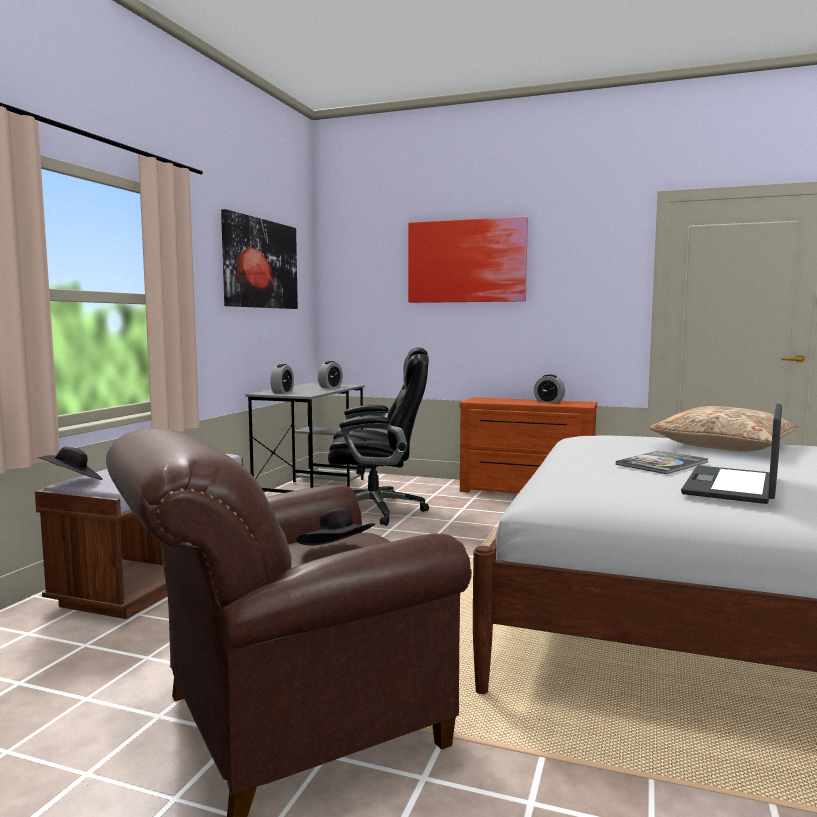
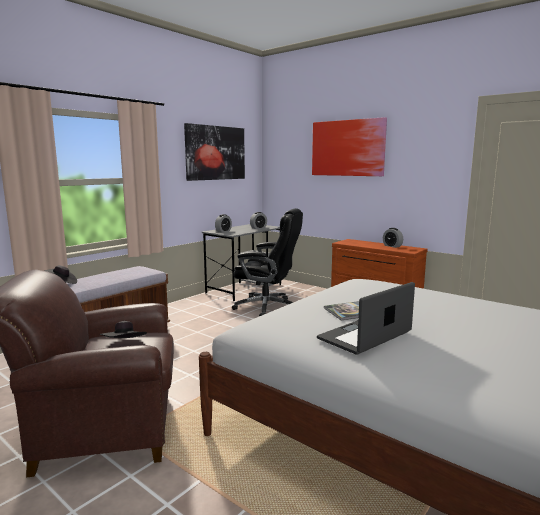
camera: 20 degrees right, 5 degrees up
beige pillow [649,406,799,452] -> none

